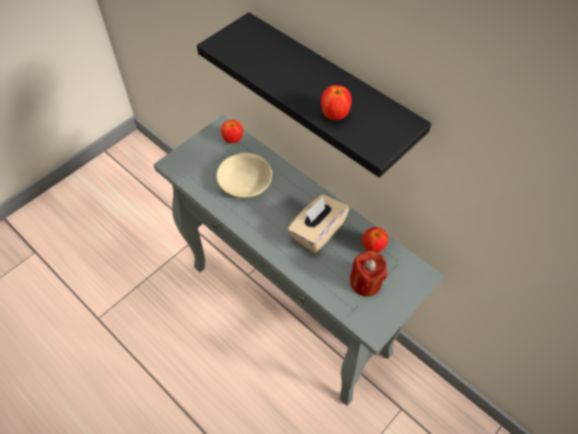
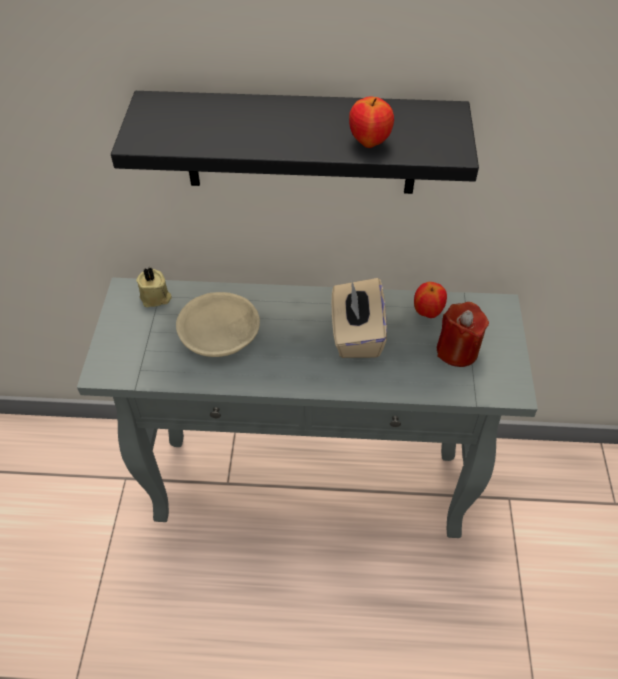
camera: 40 degrees left, 5 degrees down
apple [221,120,243,144] -> beige candle [136,268,171,307]

